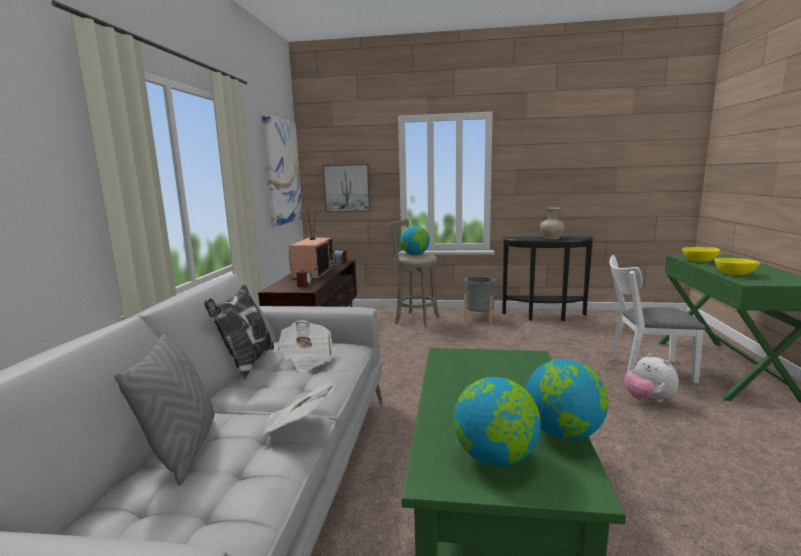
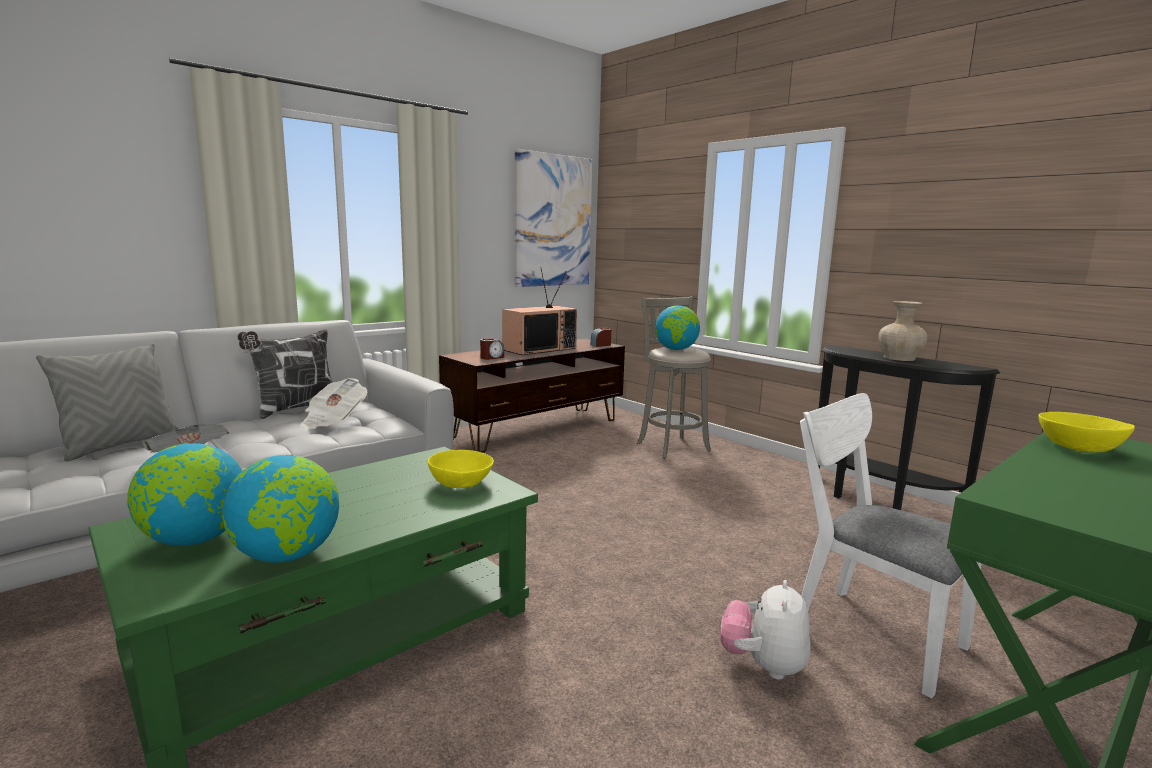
camera: 40 degrees right, 0 degrees up
picture [322,164,371,212] -> none
grey planter [464,276,495,323] -> none
yellow bowl [714,258,760,275] -> yellow bowl moved to [428,450,494,488]

